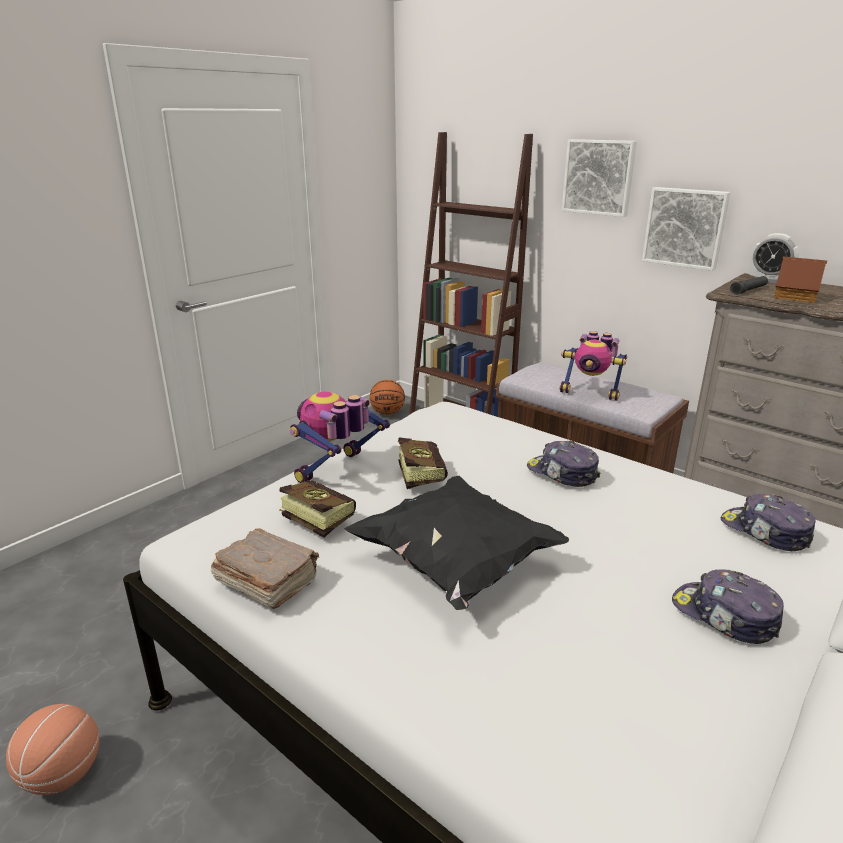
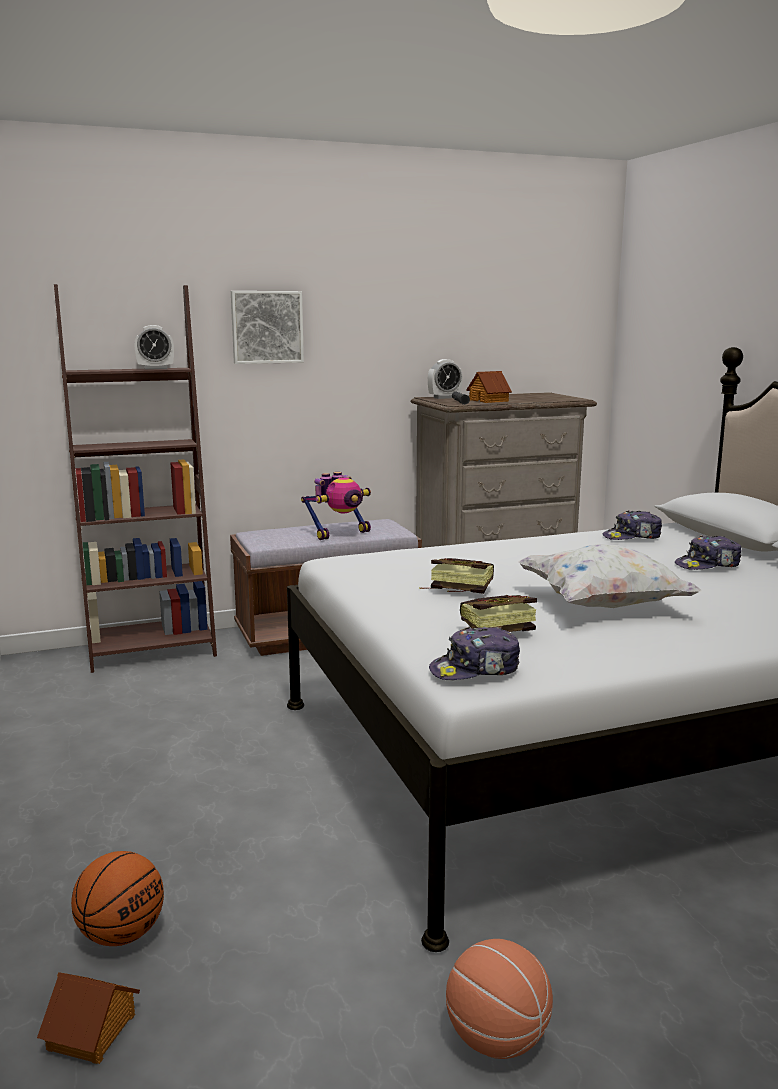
camera: 60 degrees left, 10 degrees down
brown book [211,528,319,609] -> none
toy robot [290,391,390,483] -> none
black pillow [344,476,569,610] -> white pillow [518,544,702,608]
basketball [370,380,405,415] -> basketball moved to [71,851,164,946]
cap [527,441,600,487] -> cap moved to [429,627,520,680]
picture [642,187,731,271] -> none
none -> toy house [37,972,140,1064]
none -> alarm clock [134,325,174,369]

